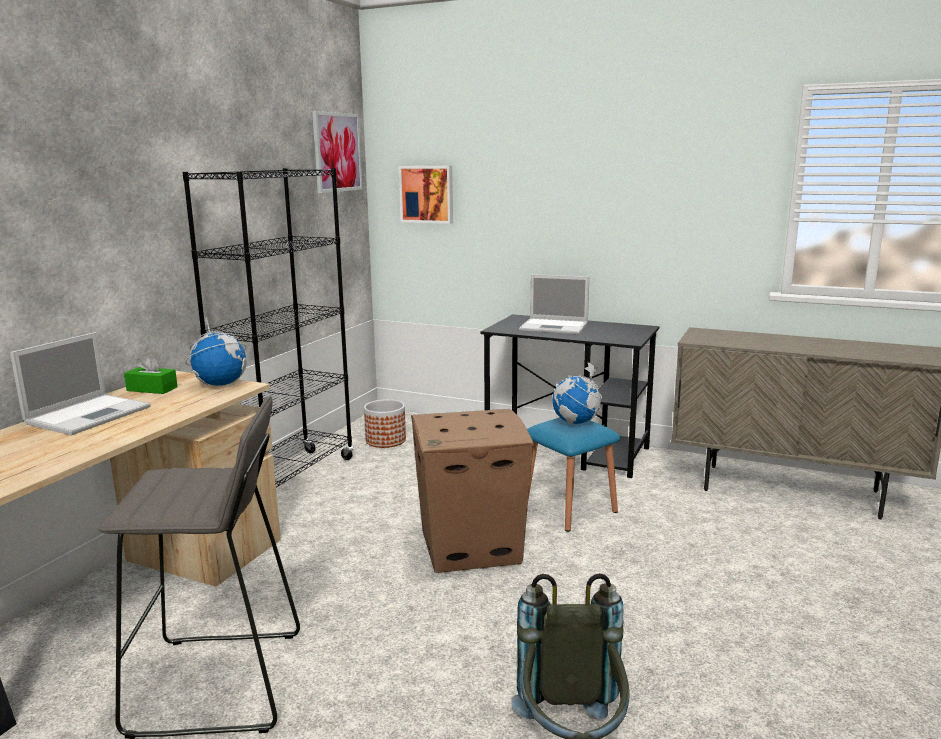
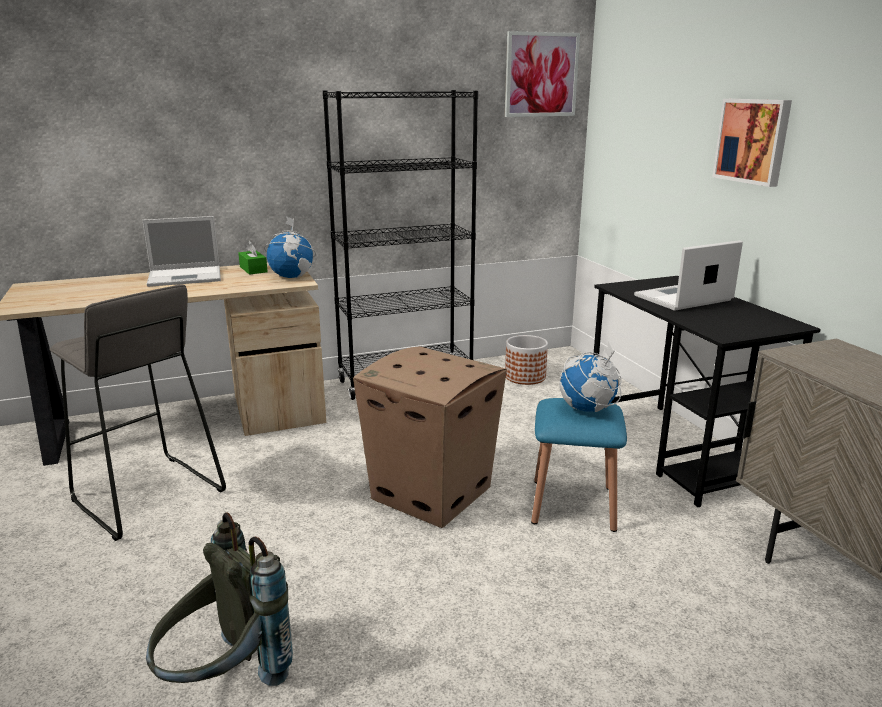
camera: 45 degrees right, 5 degrees up
picture [399,166,453,224] -> picture moved to [712,99,792,187]
laptop [519,274,589,334] -> laptop turned 90 degrees clockwise [634,240,743,311]

